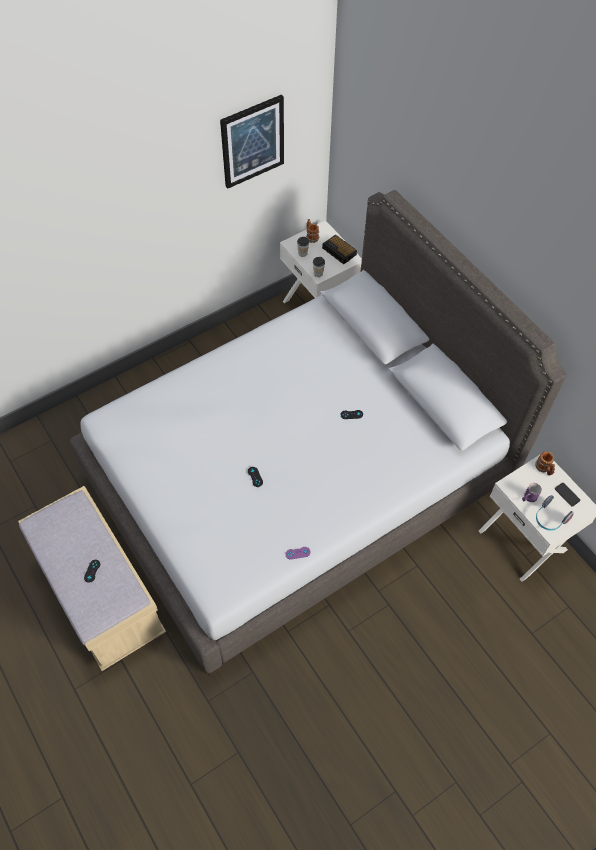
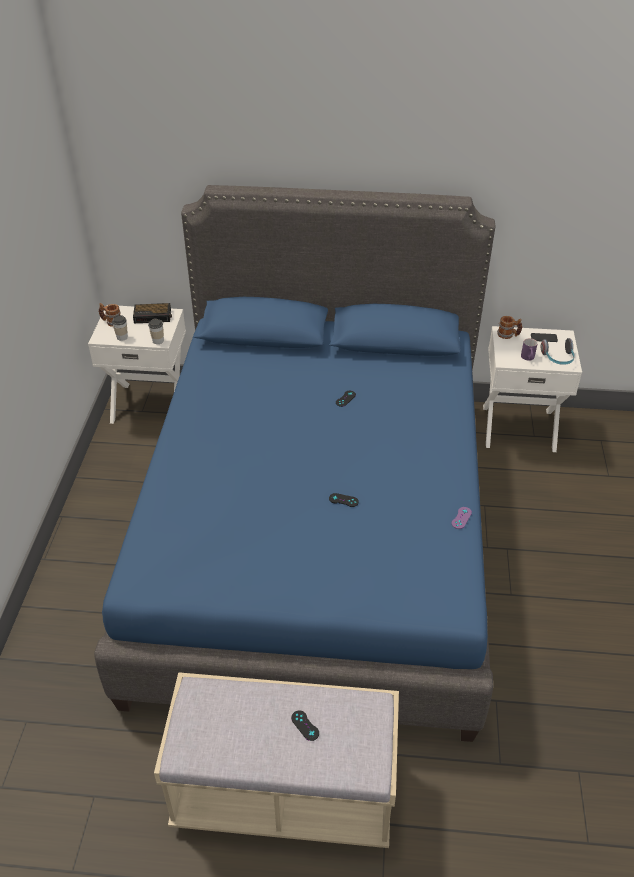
camera: 50 degrees left, 15 degrees down
grey bed [70,190,567,676] -> blue bed [94,185,496,742]
picture [220,94,284,189] -> none

